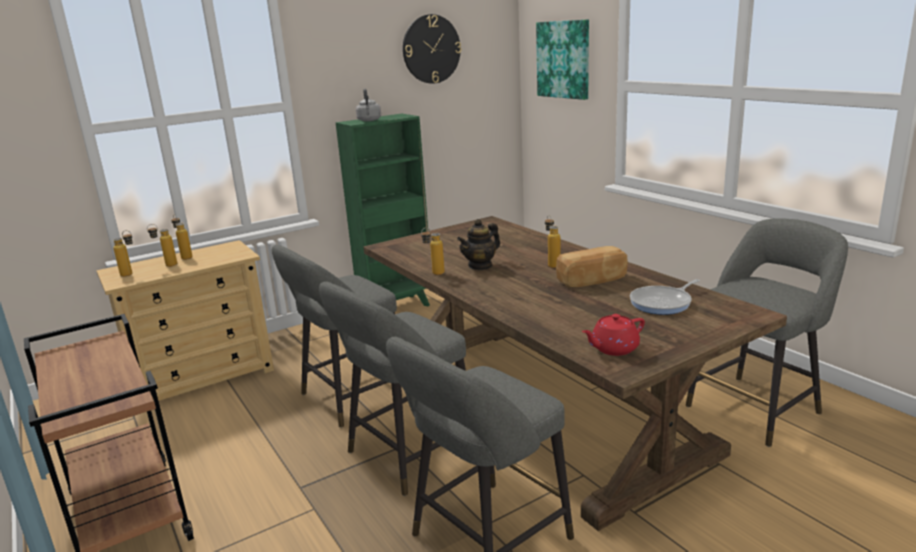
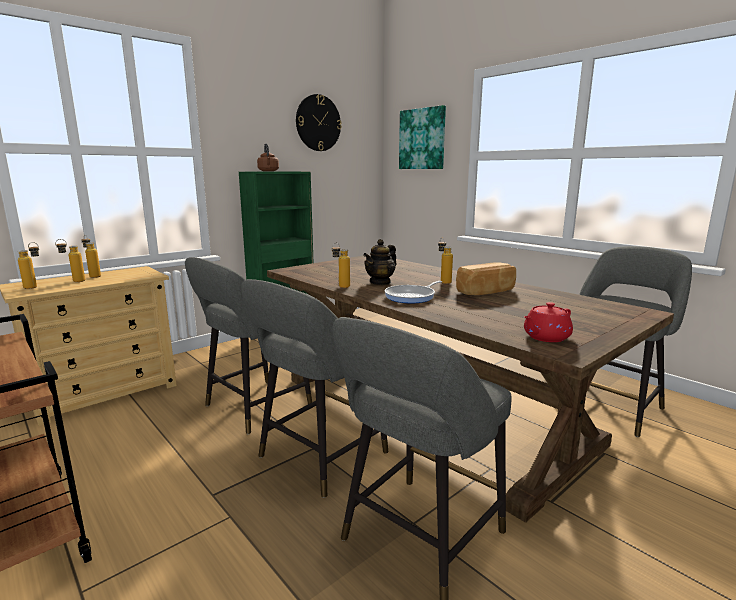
camera: 10 degrees left, 5 degrees down
grey kettle [356,89,381,121] -> brown kettle [257,144,279,171]
frying pan [630,279,700,315] -> frying pan moved to [385,281,442,303]

